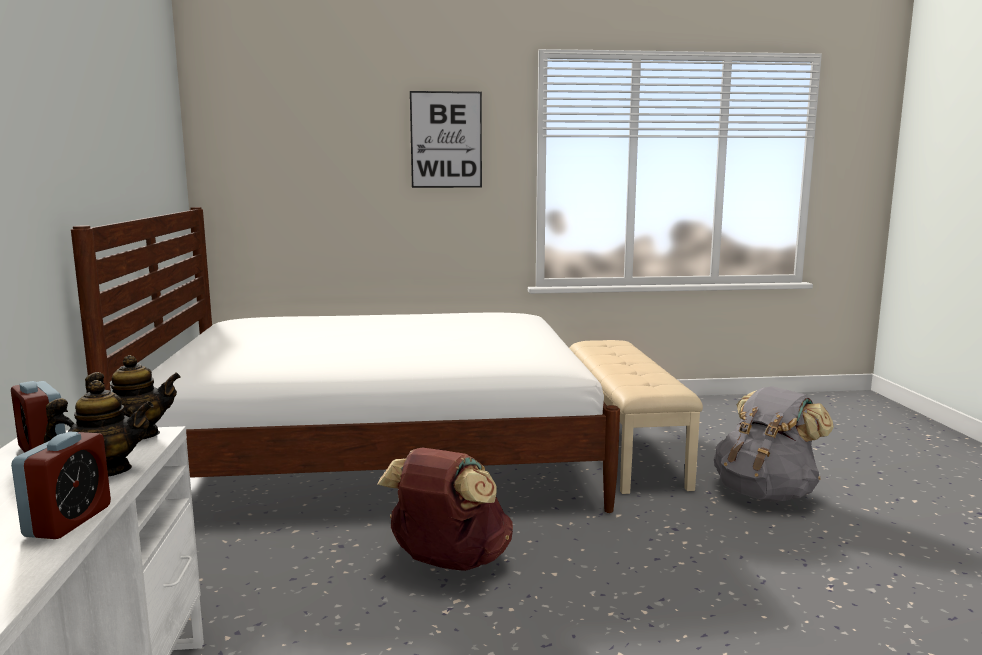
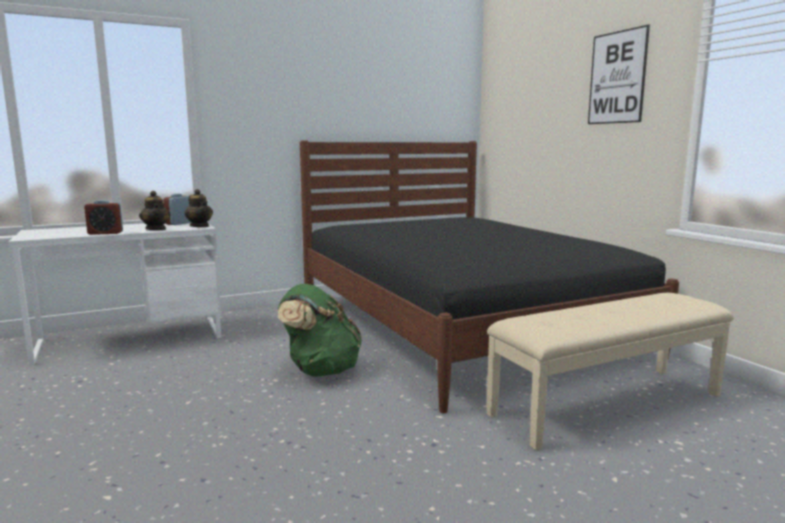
camera: 70 degrees right, 0 degrees up
white bed [71,207,620,513] -> black bed [300,141,679,413]
brown backpack [377,448,513,571] -> green backpack [278,284,362,377]
grey backpack [714,386,834,502] -> none

